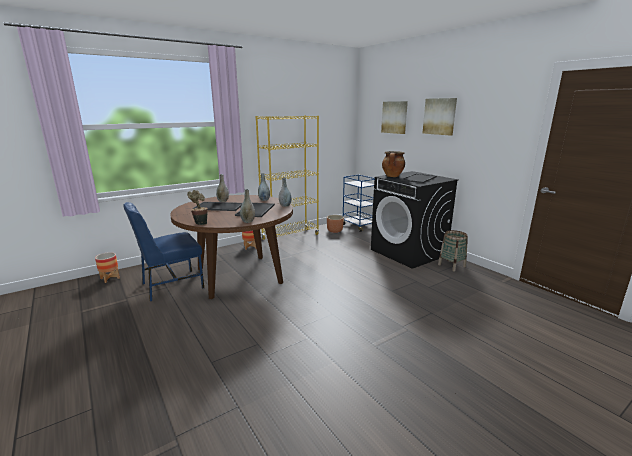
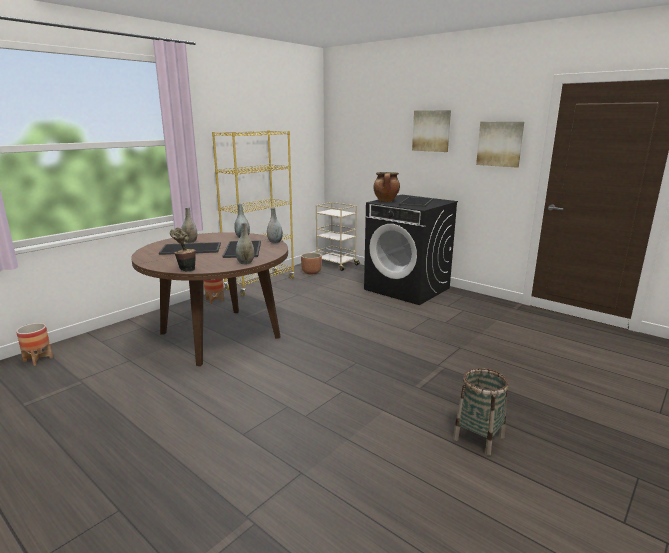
camera: 15 degrees left, 0 degrees up
blue chair [123,202,204,301] -> none
blue cart [343,175,374,232] -> beige cart [316,202,360,271]
picture [381,101,408,134] -> picture moved to [476,122,524,167]
basket [438,230,468,272] -> basket moved to [453,368,509,456]

